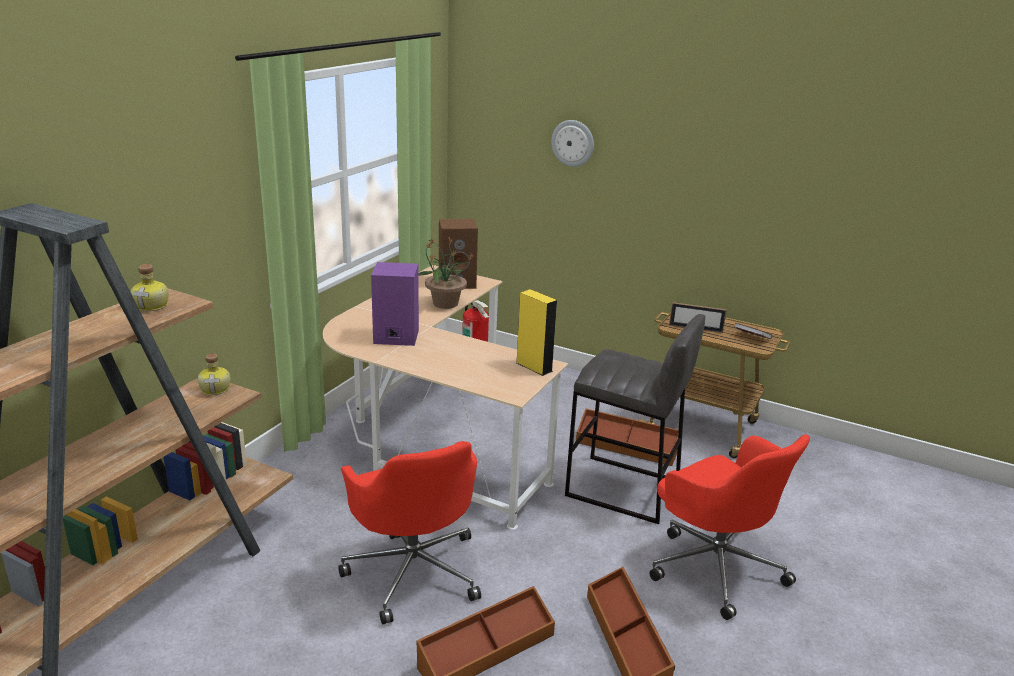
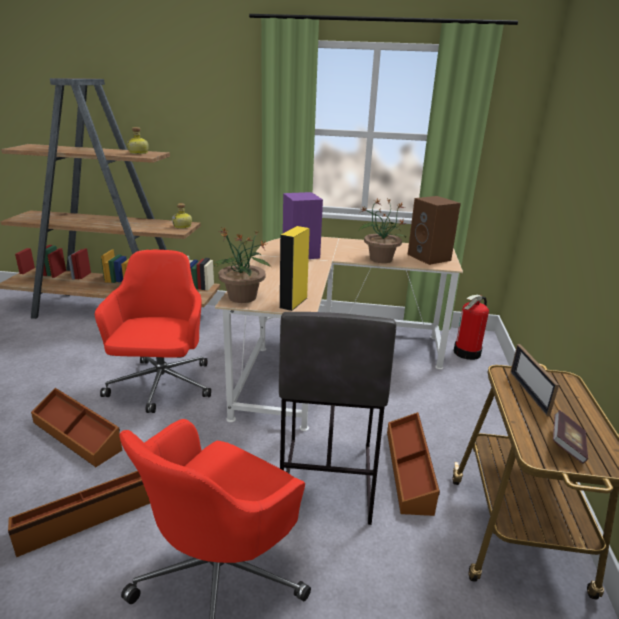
camera: 70 degrees right, 0 degrees up
red office chair [338,441,481,624] -> red office chair turned 135 degrees clockwise [95,250,211,413]
wall clock [551,120,594,167] -> none
none -> potted plant [214,227,272,303]

